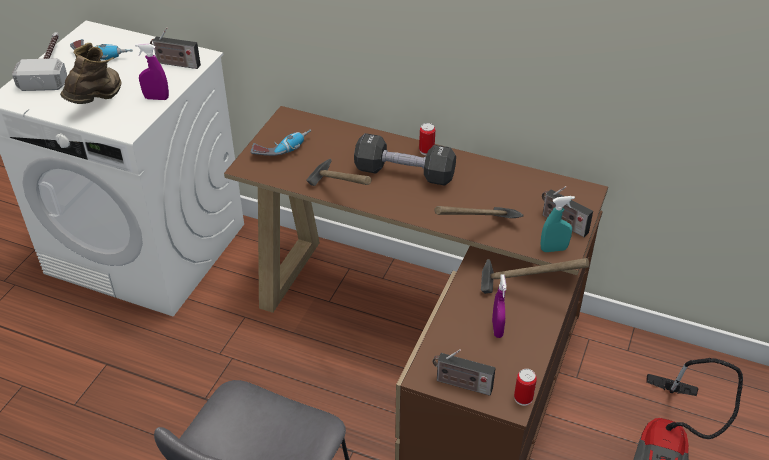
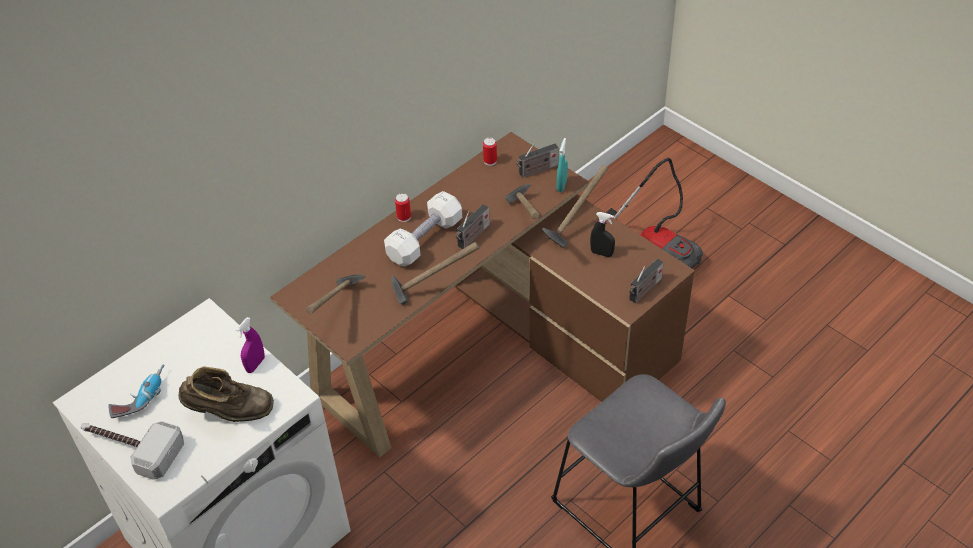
camera: 65 degrees left, 5 degrees up
brown boot [60,43,122,104] -> brown boot turned 135 degrees clockwise [178,366,274,422]
radio [150,27,201,69] -> radio moved to [456,204,490,249]
power drill [251,129,311,156] -> hammer [306,274,365,313]
black dumbbell [354,133,456,186] -> white dumbbell [384,191,462,267]
purple spray bottle [492,274,506,338] -> black spray bottle [590,212,615,257]
can [514,369,537,406] -> can moved to [483,138,497,166]

